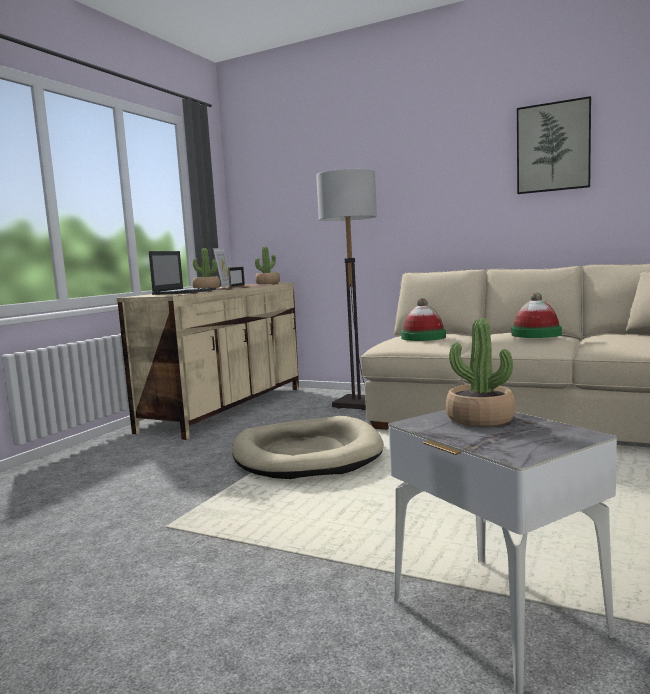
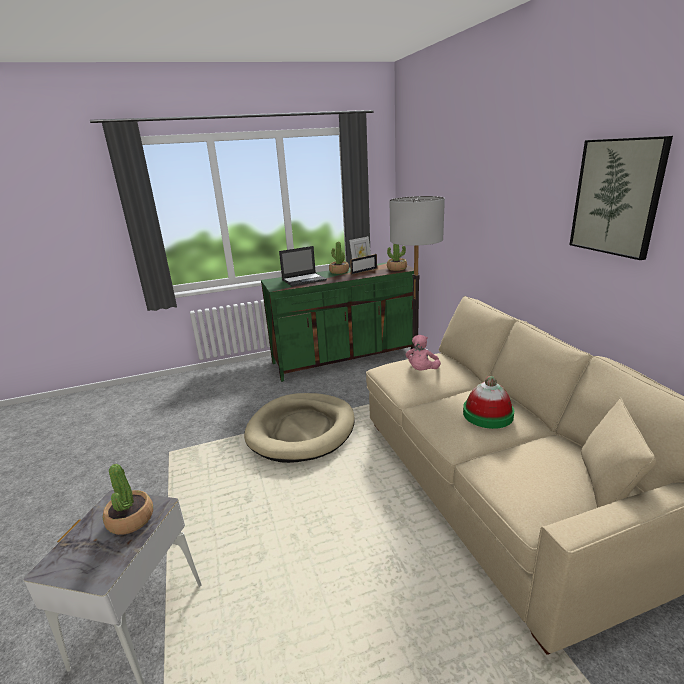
camera: 45 degrees right, 15 degrees up
beige cabinet [117,282,299,440] -> green cabinet [261,262,414,382]
hat [401,298,446,341] -> pink plush toy [406,335,441,370]

